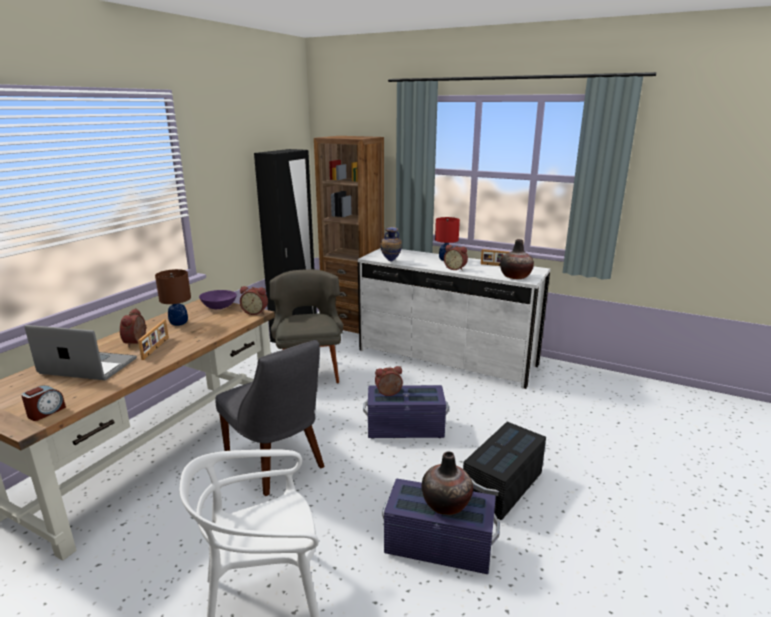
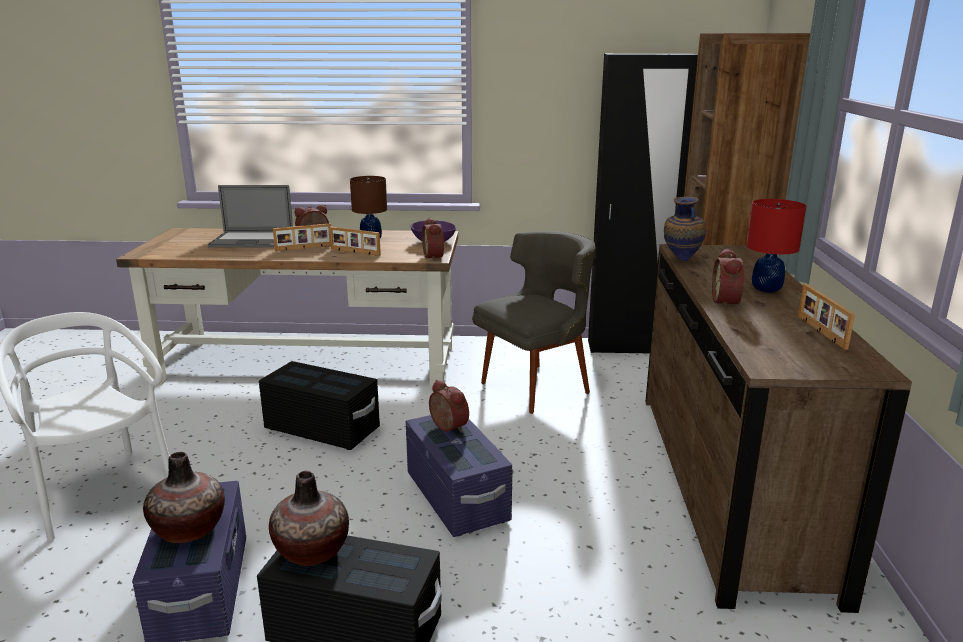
camera: 65 degrees right, 0 degrees up
alarm clock [21,385,66,421] -> none
laptop [25,325,137,380] -> laptop turned 105 degrees clockwise [208,185,293,247]
grey chair [215,340,325,496] -> black storage box [259,361,380,450]
white dresser [358,248,550,389] -> brown dresser [646,244,912,613]
vase [500,239,534,279] -> vase moved to [269,471,349,566]
none -> picture frame [329,226,381,256]

